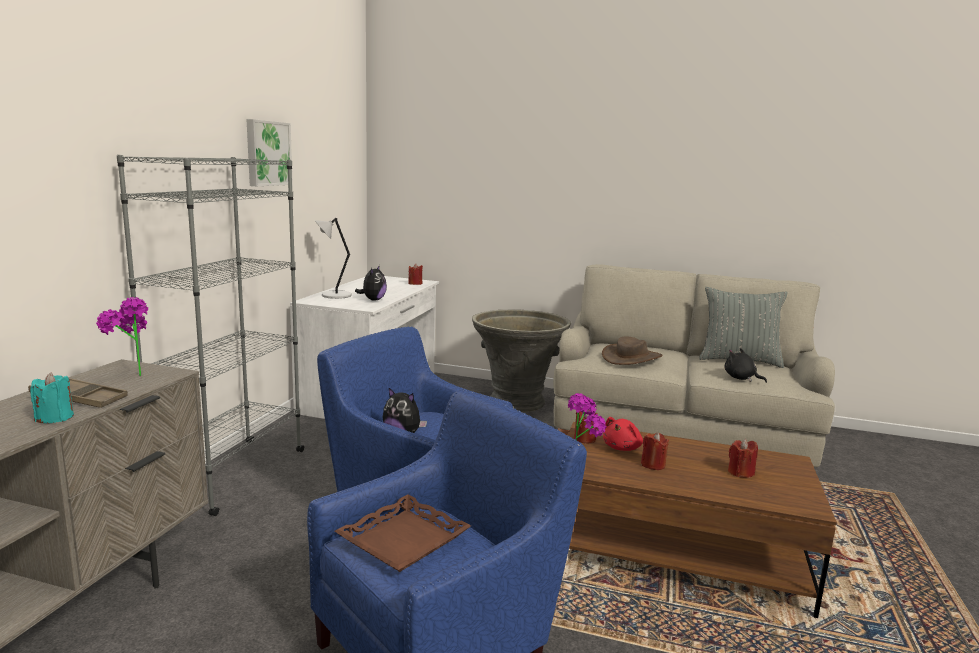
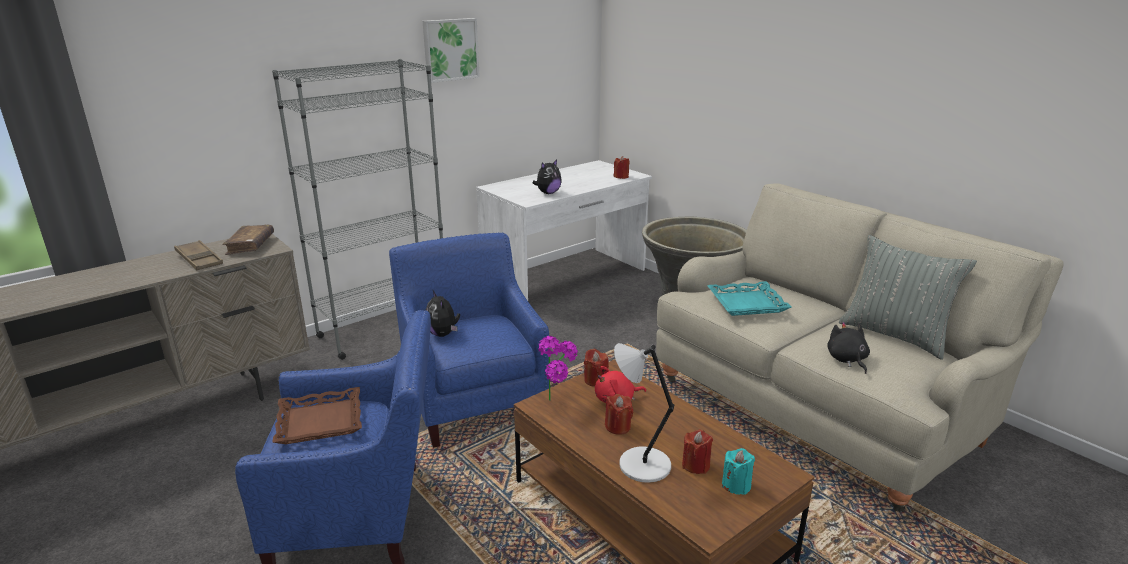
camera: 35 degrees right, 10 degrees up
turquoise candle [30,372,74,423] -> turquoise candle moved to [722,448,755,495]
potted plant [96,297,148,376] -> brown book [222,225,274,255]
grey table lamp [315,218,352,299] -> grey table lamp moved to [614,343,674,483]
brown hat [602,336,663,365] -> turquoise tray [707,281,792,316]

